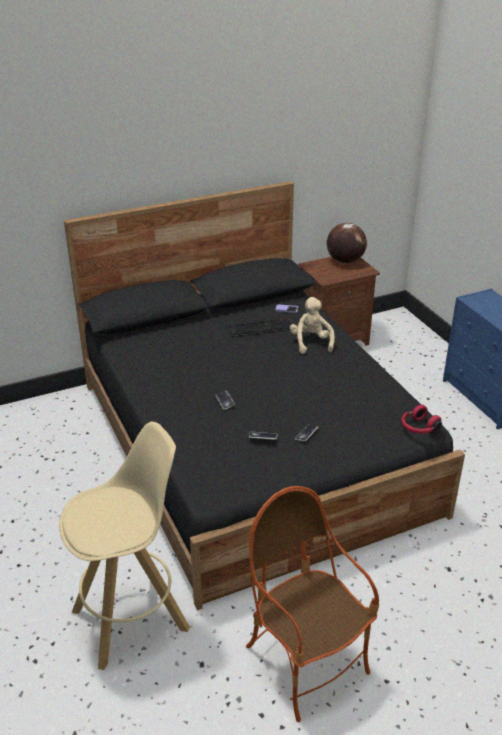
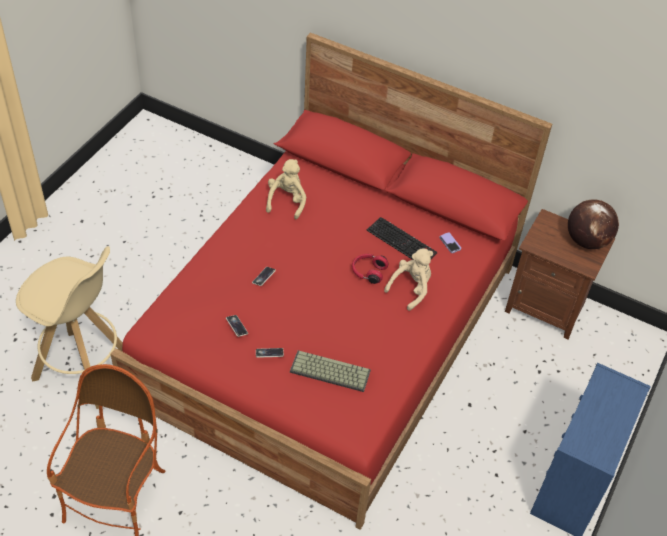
camera: 50 degrees right, 15 degrees up
black bed [64,181,465,610] -> red bed [111,33,552,530]
red headphones [402,405,442,434] -> red headphones moved to [352,254,389,284]
none -> beige plush toy [266,159,306,219]
none -> keyboard [290,350,371,392]

